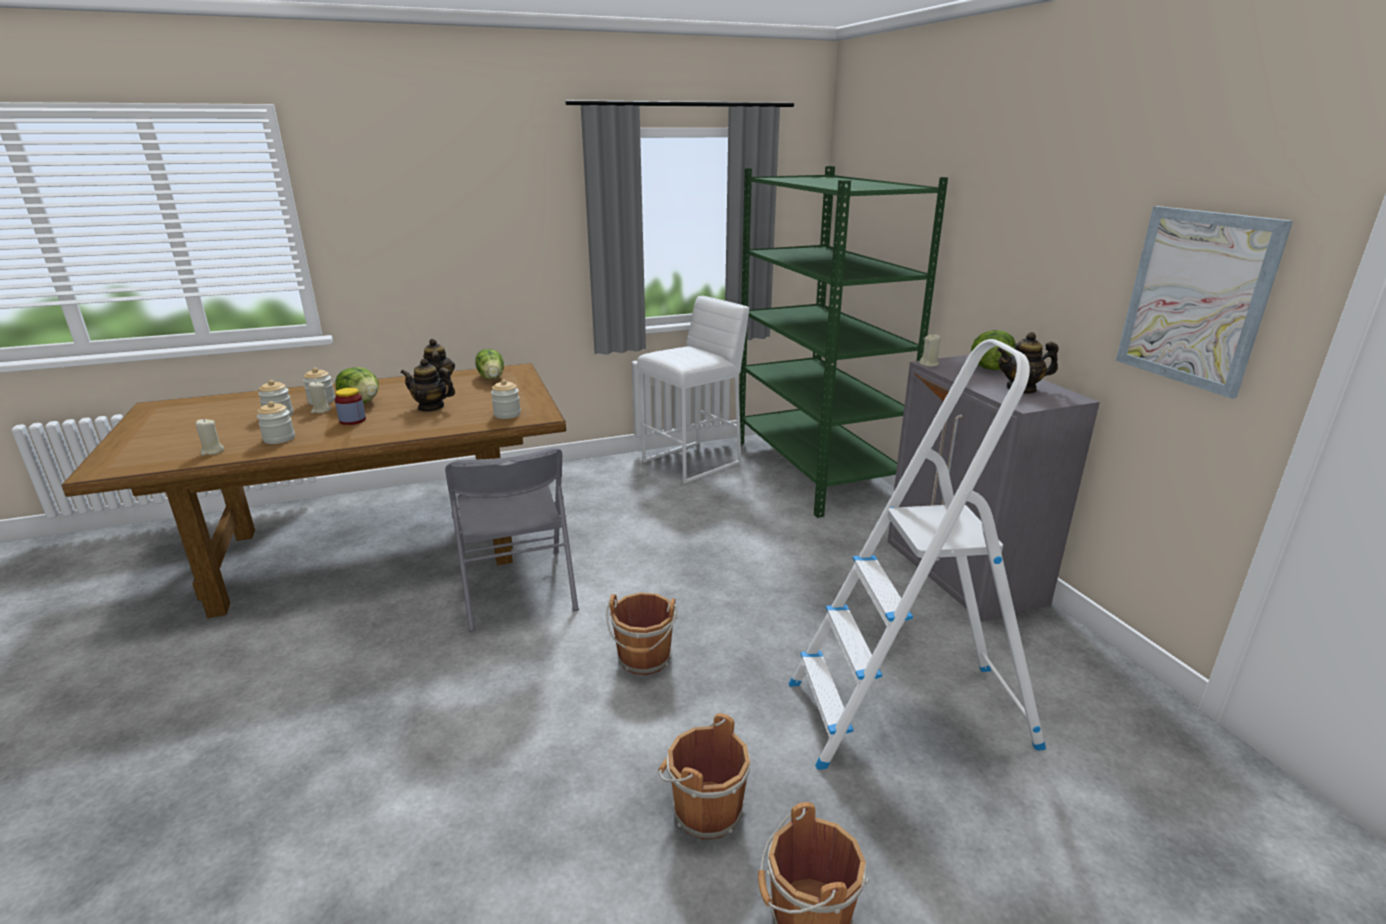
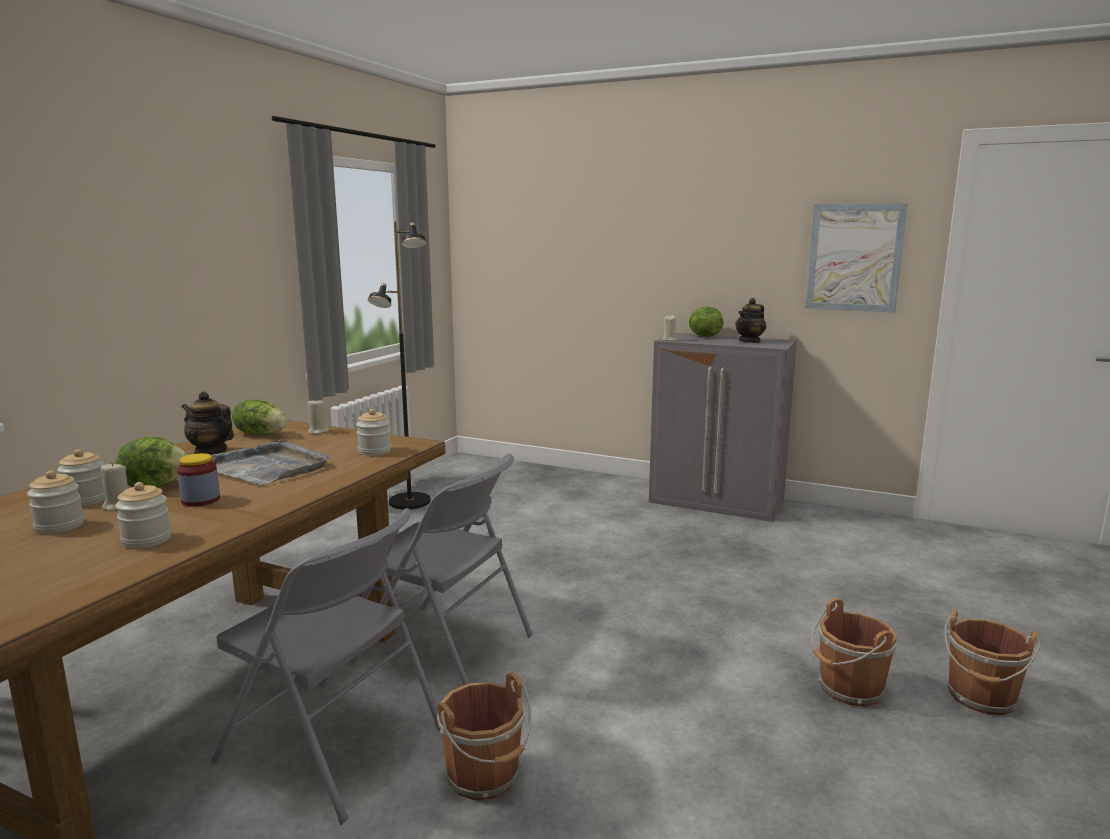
camera: 45 degrees left, 10 degrees down
beige candle [196,419,224,455] -> beige candle moved to [307,399,329,434]
teapot [401,358,455,412] -> grey tray [212,440,329,485]
brown bucket [606,592,677,675] -> brown bucket moved to [437,672,532,800]
white stool [637,296,749,484] -> black floor lamp [368,221,431,509]
green bookcase [739,166,948,518] -> none
white step ladder [789,339,1046,770] -> none
none -> grey chair [211,508,440,825]

